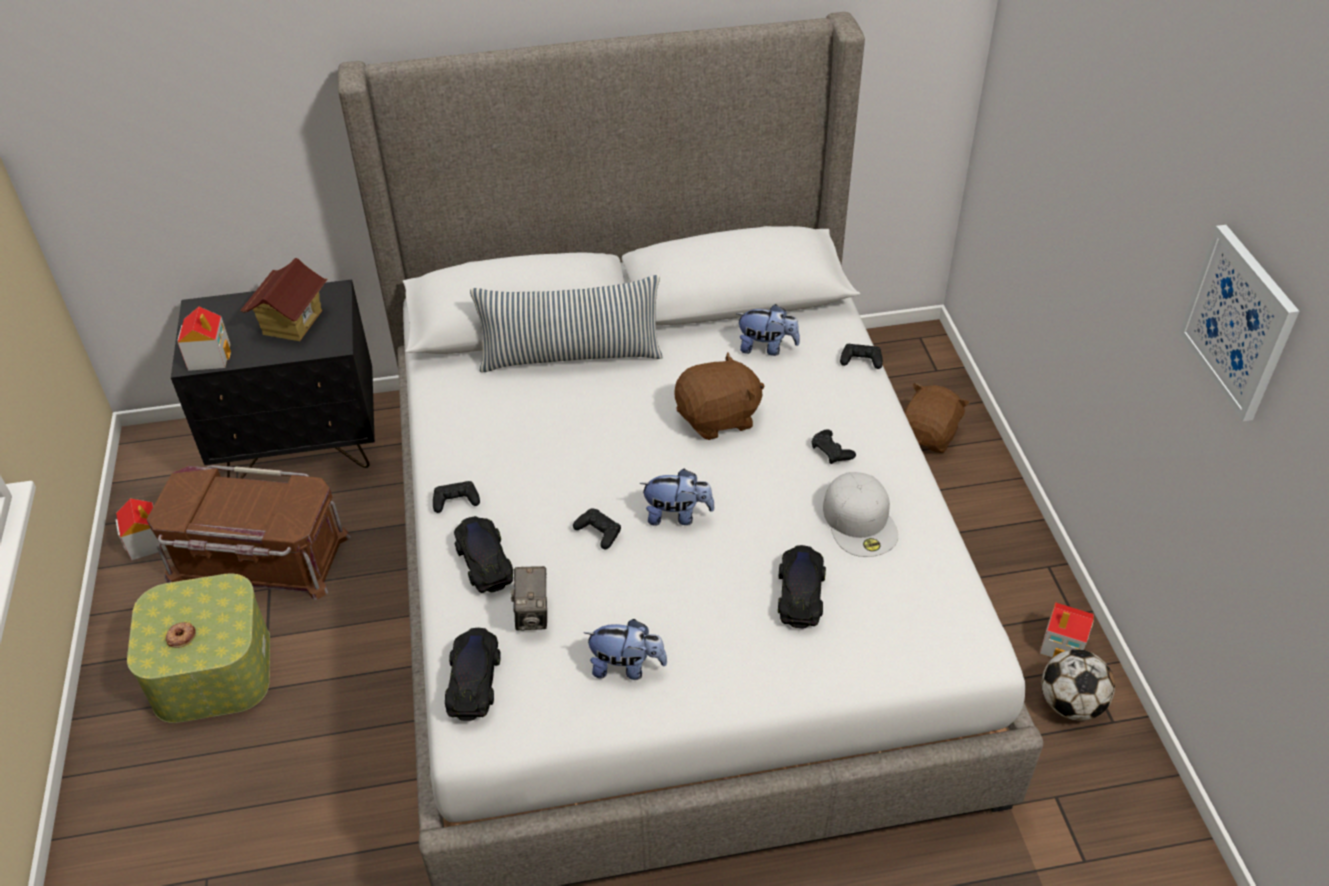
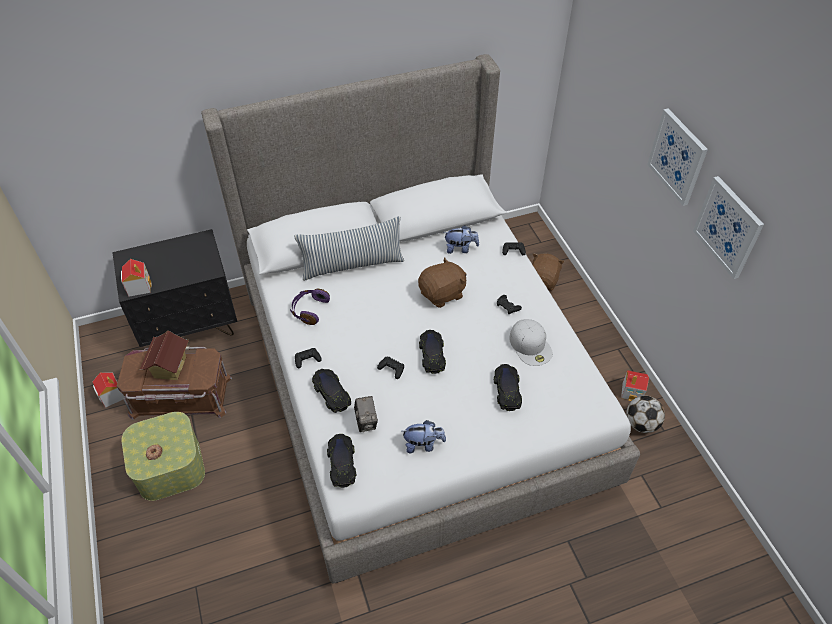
camera: 10 degrees left, 5 degrees up
toy house [240,258,328,341] -> toy house moved to [140,331,189,380]
plush toy [639,469,715,526] -> black toy car [419,330,446,374]
none -> purple headphones [290,289,330,325]
none -> picture [647,109,708,206]

